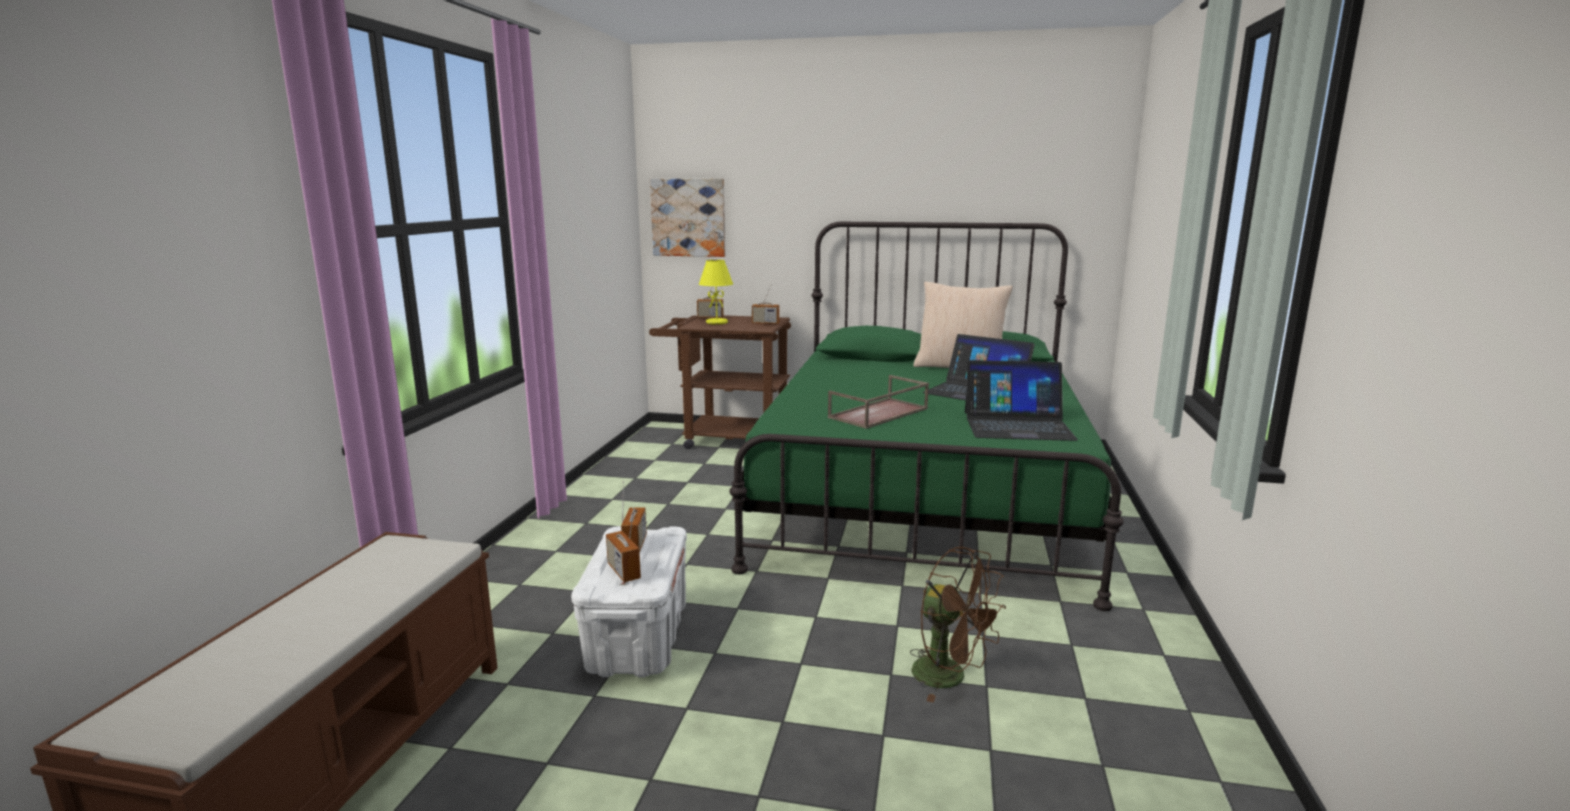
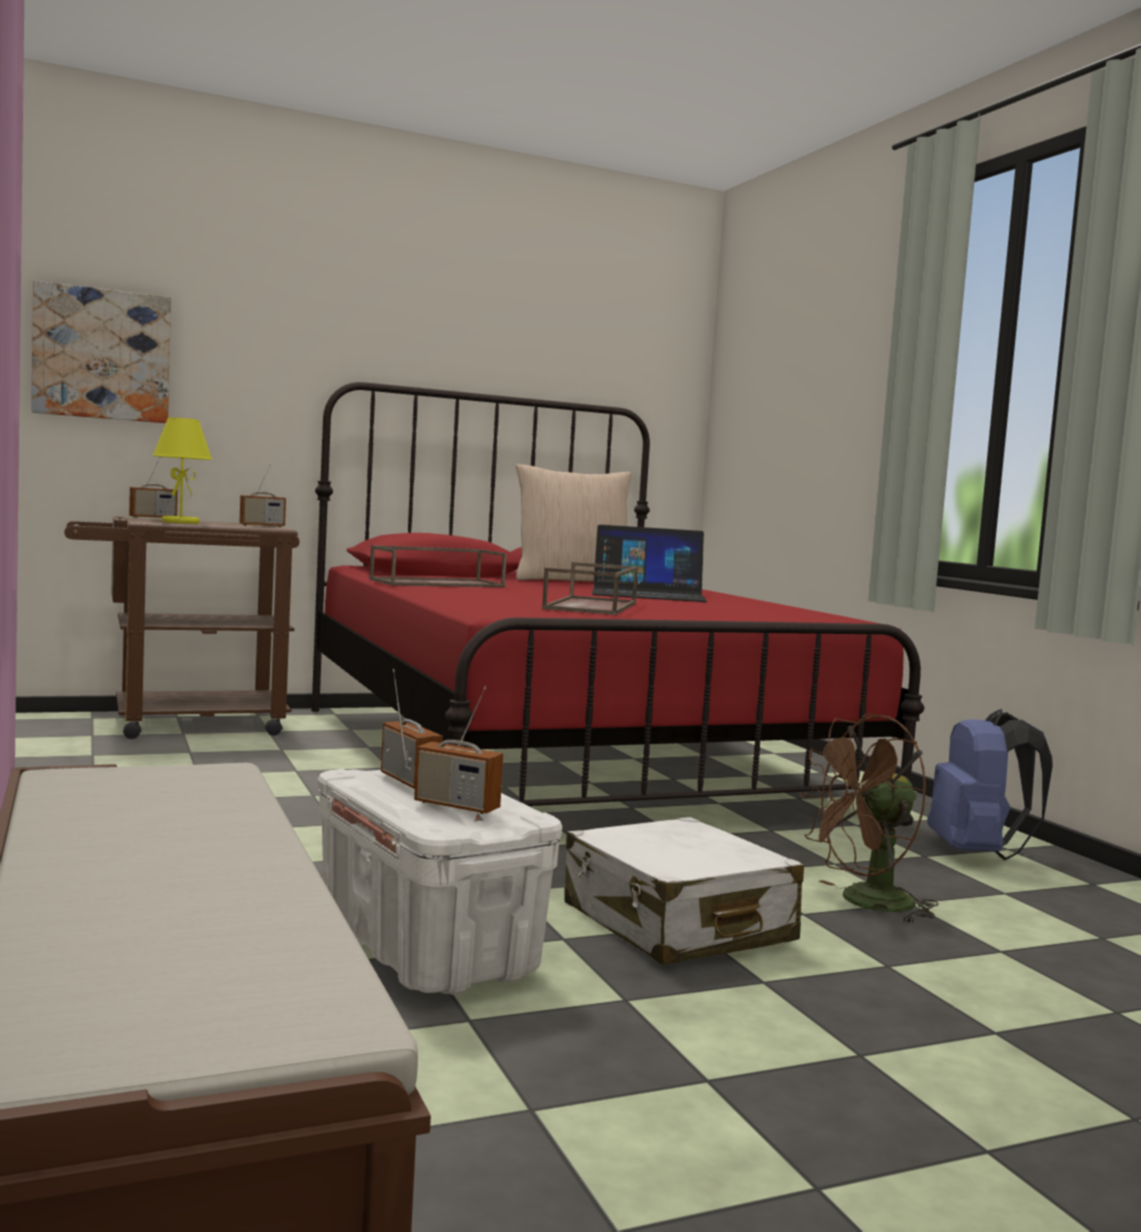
camera: 35 degrees left, 10 degrees down
green bed [729,222,1124,611] -> red bed [312,382,924,826]
brown fan [910,546,1006,703] -> brown fan turned 150 degrees clockwise [799,713,939,923]
laptop [965,360,1078,441] -> none
none -> brown tray [369,545,507,587]
none -> white suitcase [564,817,804,965]
none -> blue backpack [927,709,1053,860]

